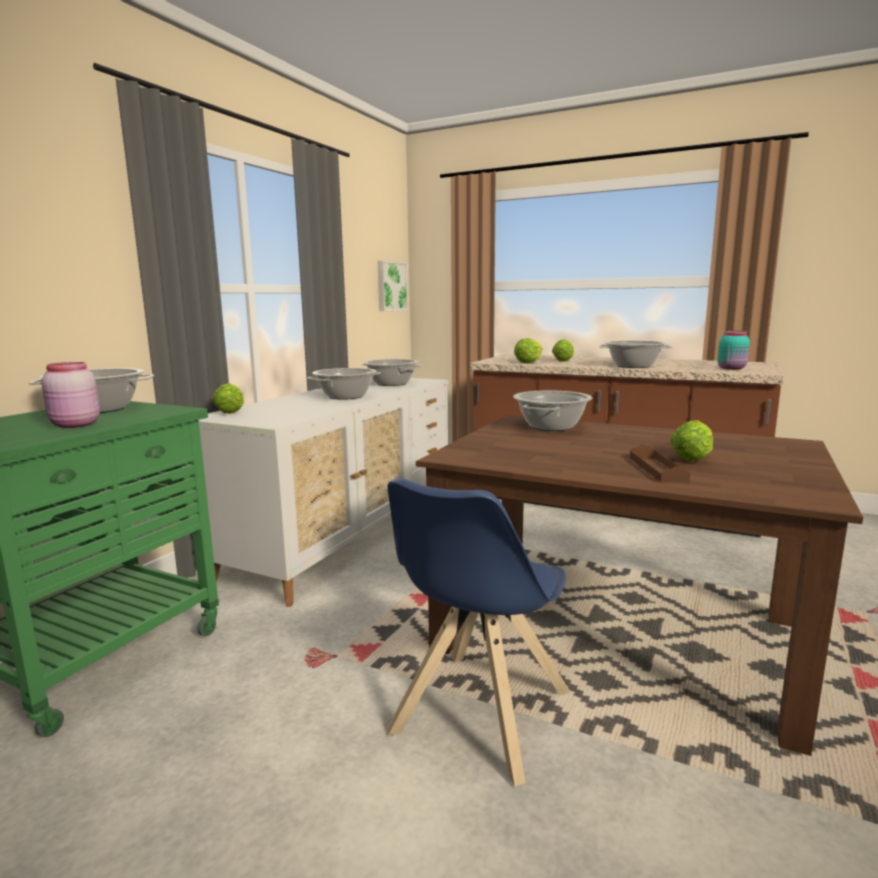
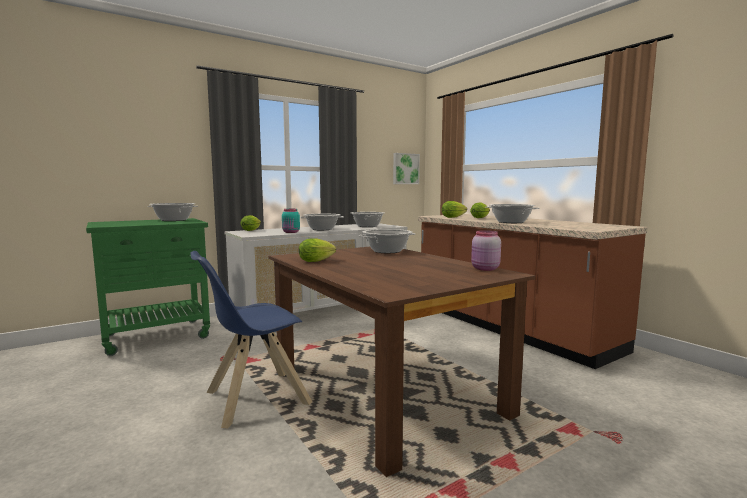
camera: 30 degrees right, 5 degrees down
pink jar [42,362,100,428] -> pink jar moved to [471,230,501,271]
brown tray [630,444,690,482] -> none
lettuce [670,420,713,461] -> lettuce moved to [299,238,336,262]
turquoise jar [717,331,750,370] -> turquoise jar moved to [282,209,300,233]

